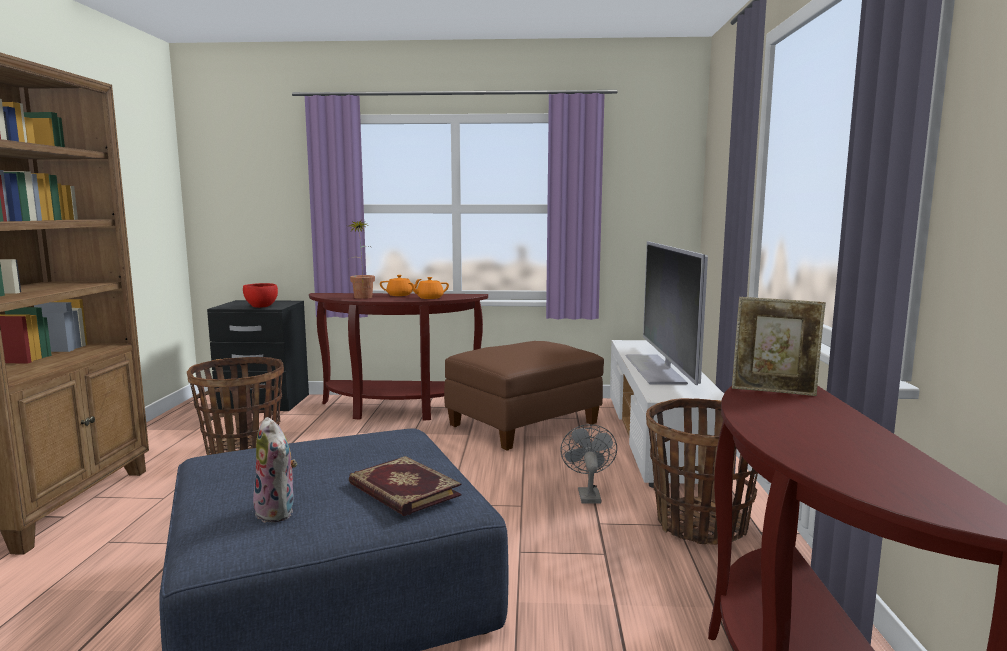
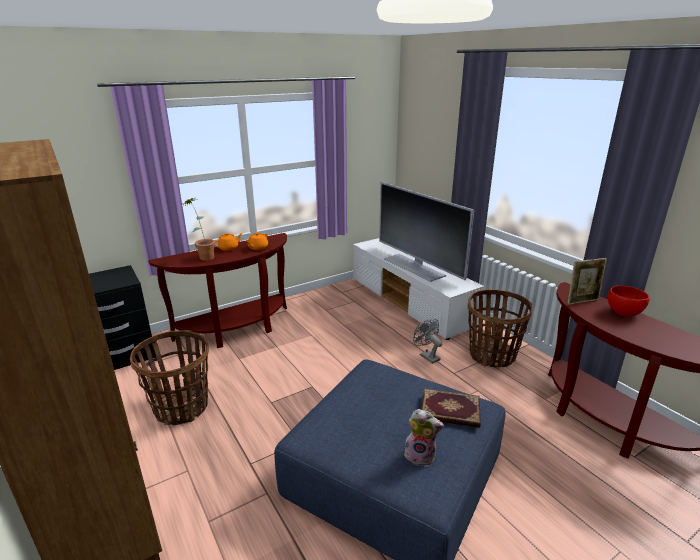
camera: 35 degrees left, 15 degrees up
red bowl [243,283,278,308] -> red bowl moved to [607,286,650,317]
brown ottoman [444,341,604,451] -> none

